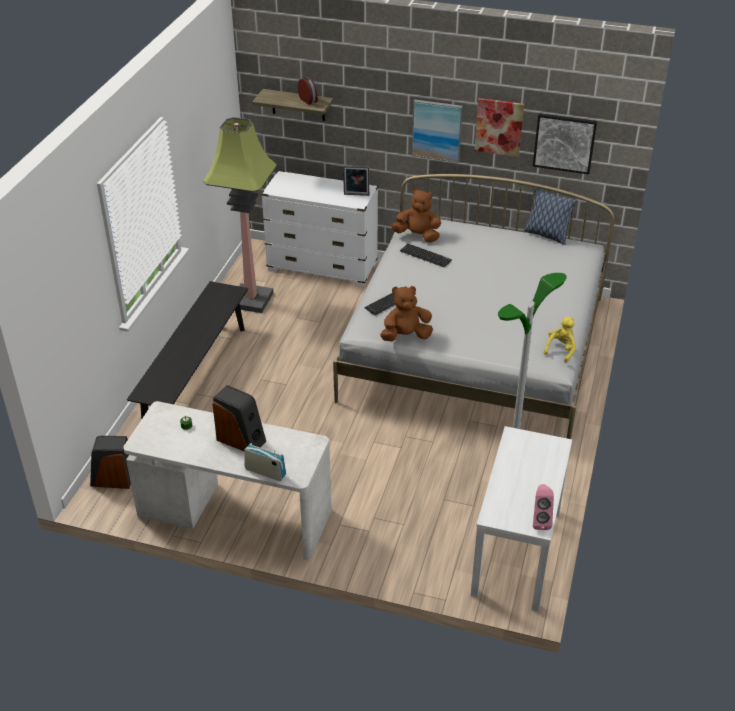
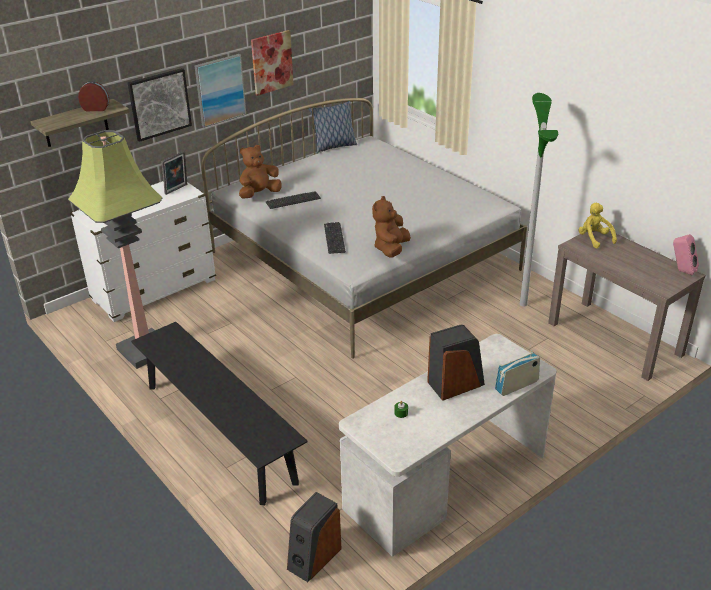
camera: 55 degrees left, 5 degrees down
white console table [470,426,572,612] -> brown console table [548,231,706,381]
picture [533,113,597,174] -> picture moved to [128,68,192,142]
yellow plush toy [544,316,576,363] -> yellow plush toy moved to [579,203,617,249]

